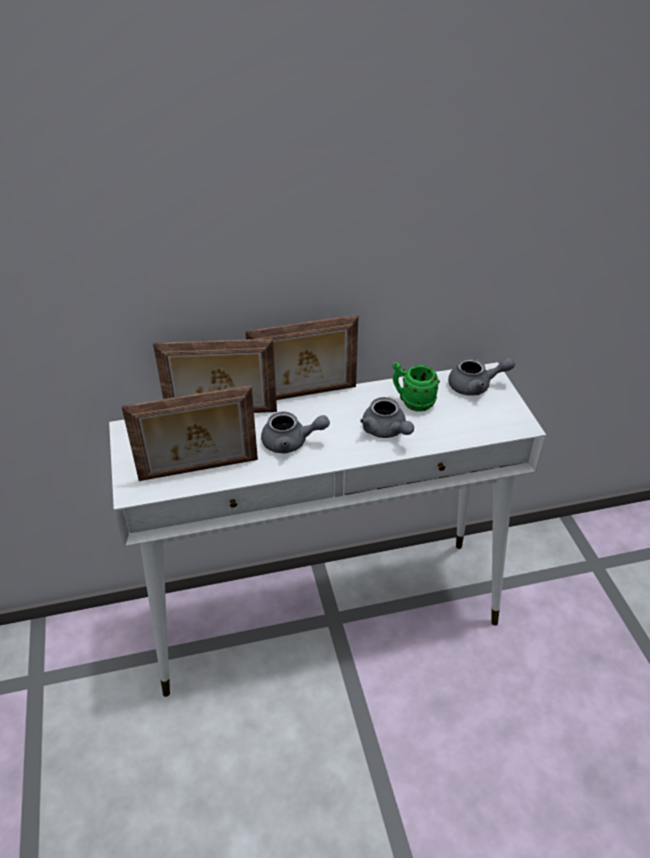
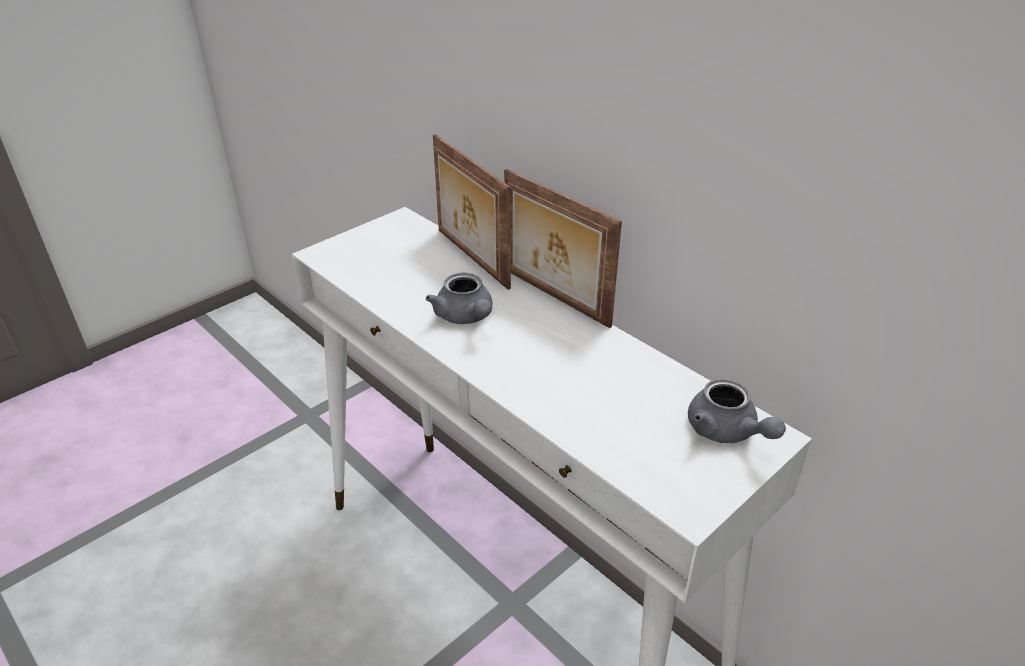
camera: 60 degrees right, 5 degrees down
picture frame [122,385,258,481] -> none
grey teapot [360,397,414,438] -> none
green mug [392,362,440,411] -> none

